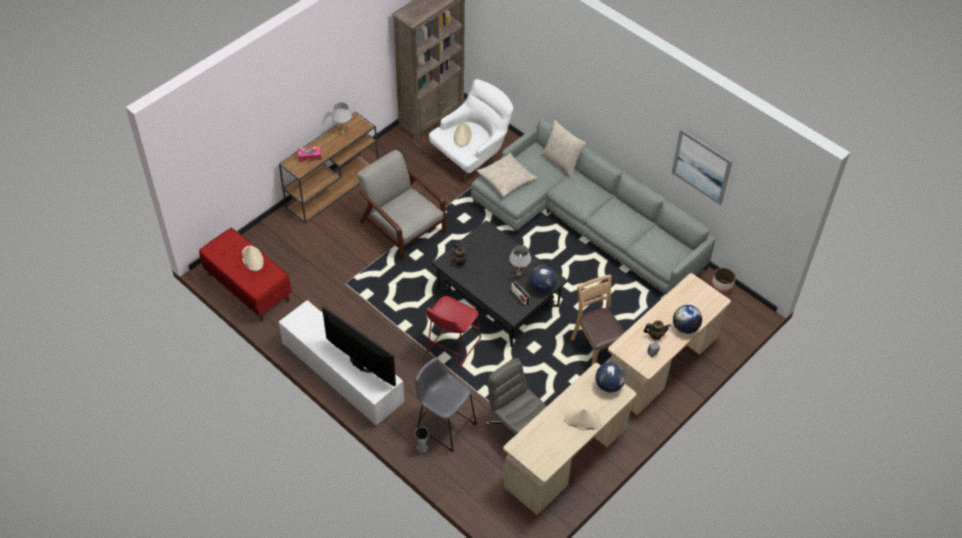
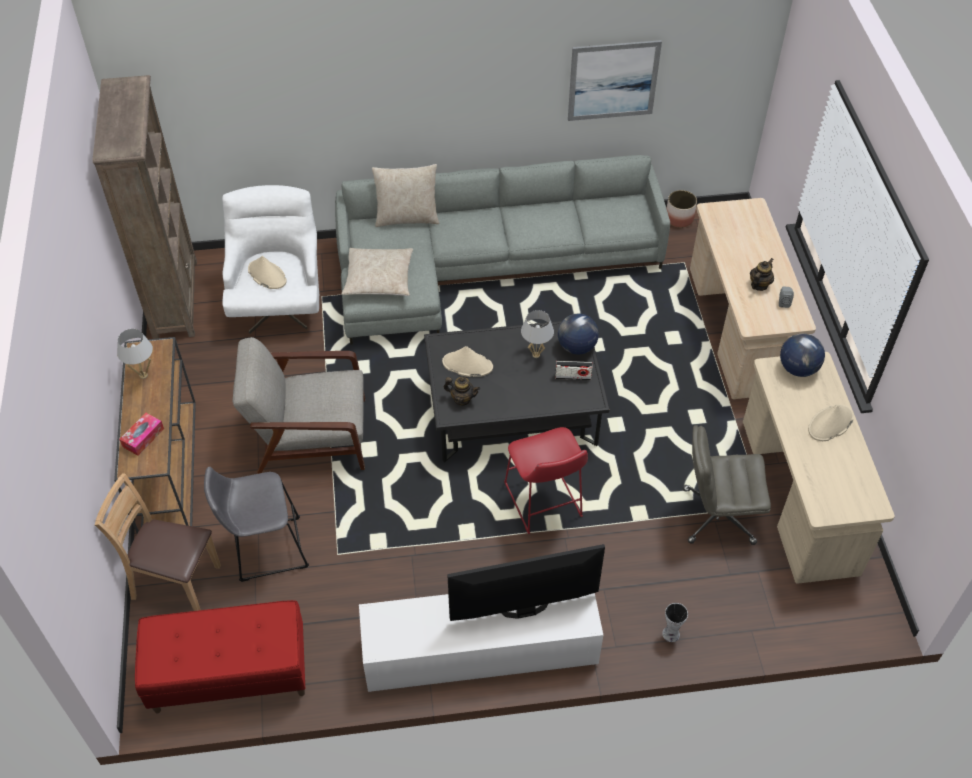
camera: 50 degrees left, 0 degrees up
beige hat [242,246,264,271] -> beige hat moved to [442,346,493,377]
grey stool [415,357,477,452] -> grey stool moved to [204,467,309,582]
brown chair [571,275,625,366] -> brown chair moved to [95,473,221,611]
globe [673,305,702,334] -> none

